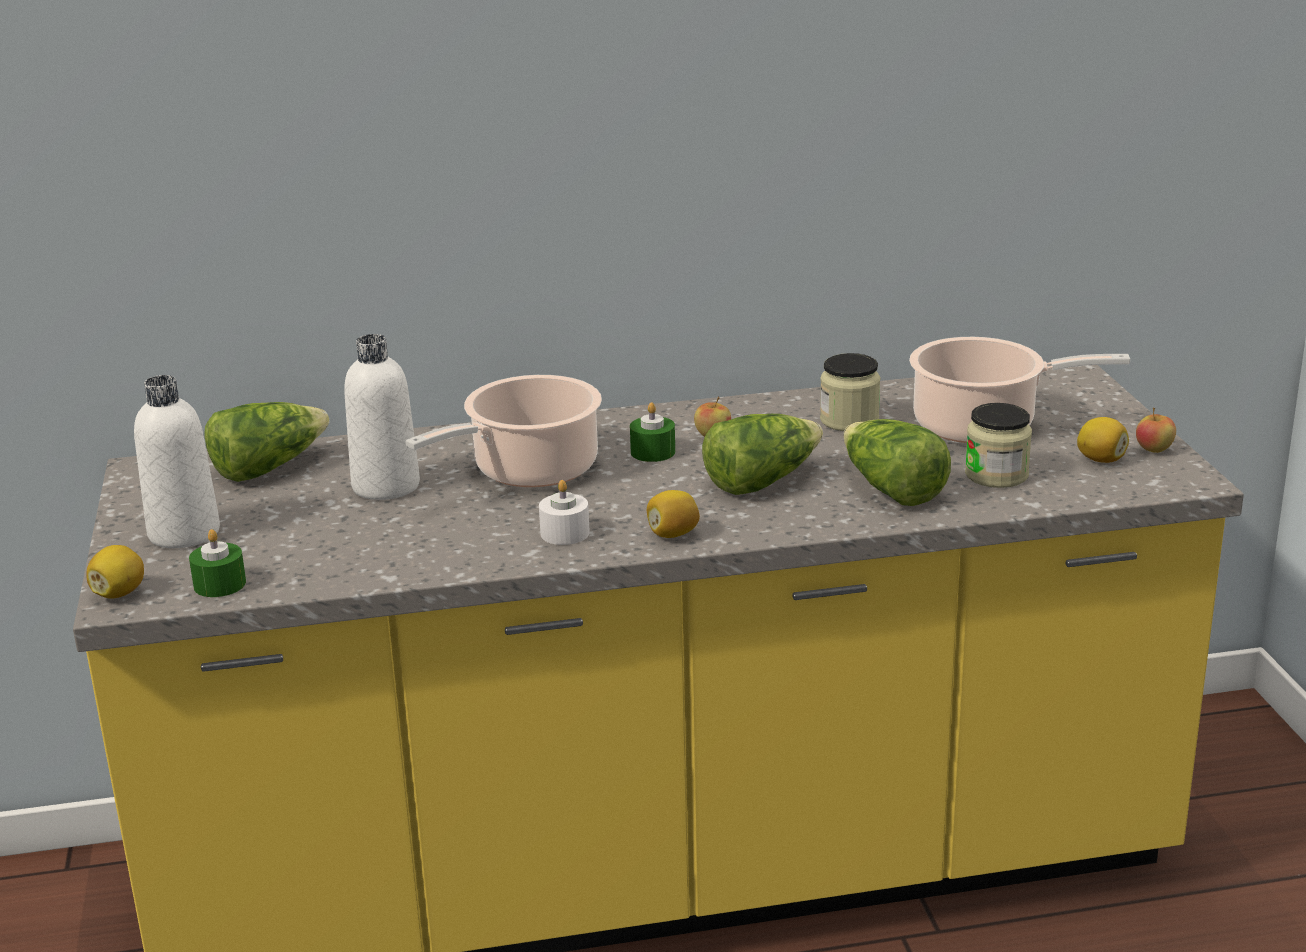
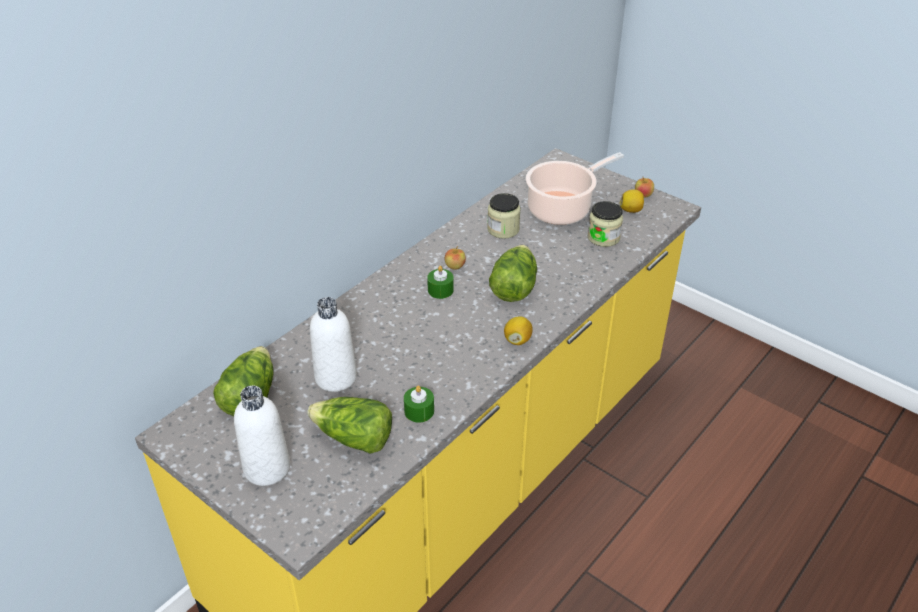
camera: 40 degrees left, 15 degrees up
lemon [86,545,144,599] -> none
green candle [189,529,246,597] -> green candle moved to [404,386,434,423]
cooking pot [406,375,602,487] -> none
white candle [539,480,590,545] -> none
lettuce [844,419,951,506] -> lettuce moved to [307,397,392,454]

